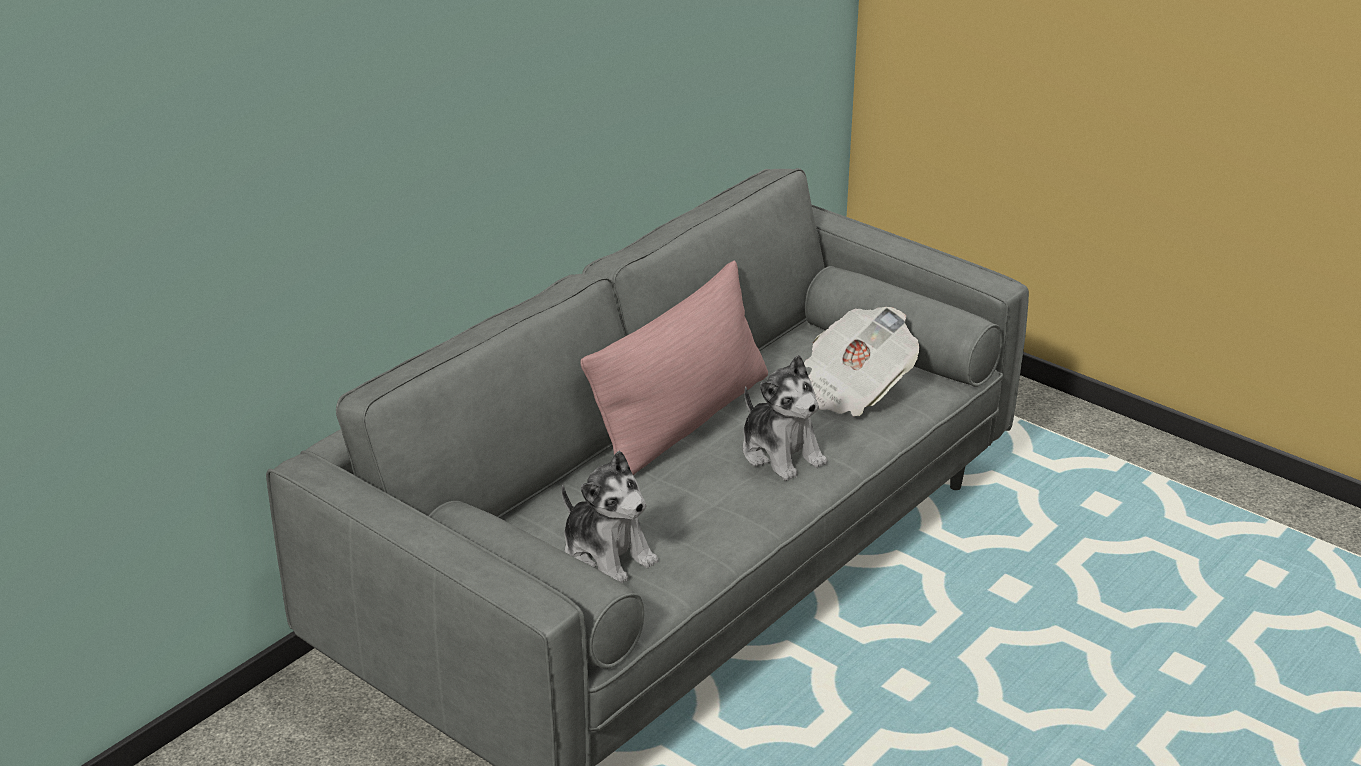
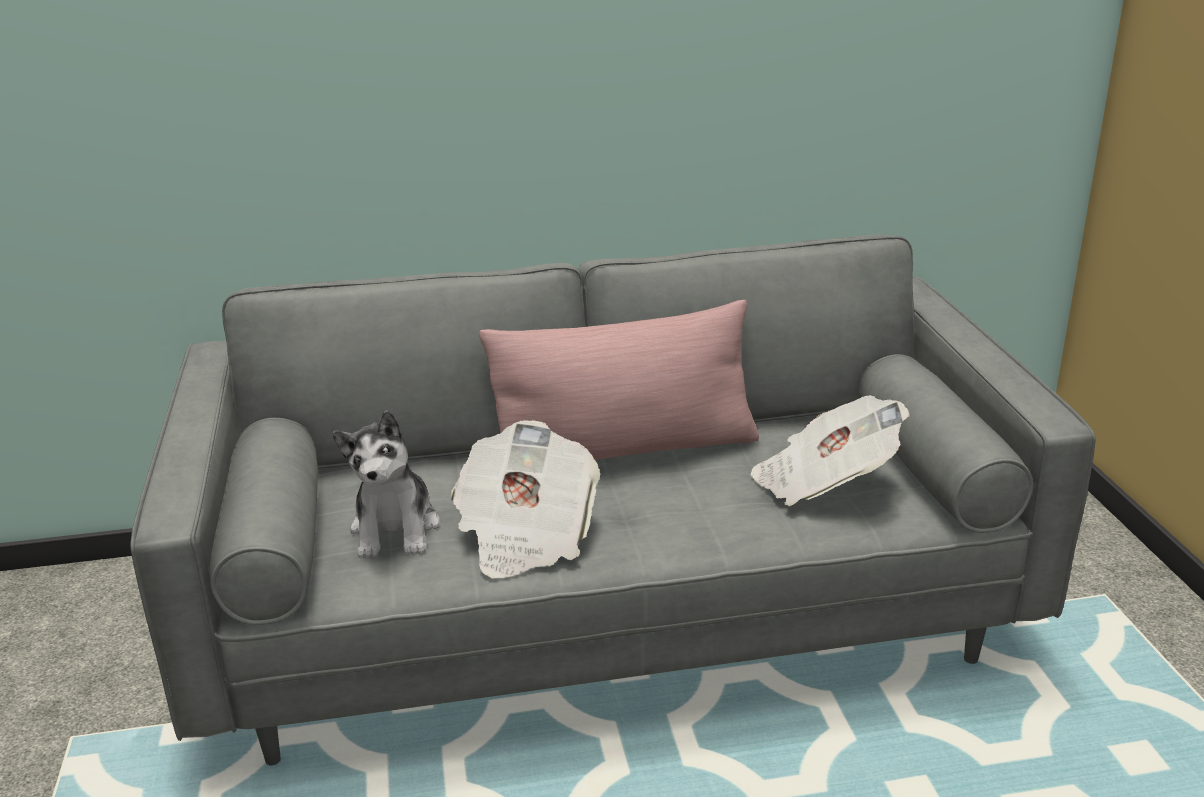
camera: 40 degrees right, 5 degrees down
plush toy [742,355,827,481] -> none
none -> newspaper [451,420,601,578]

